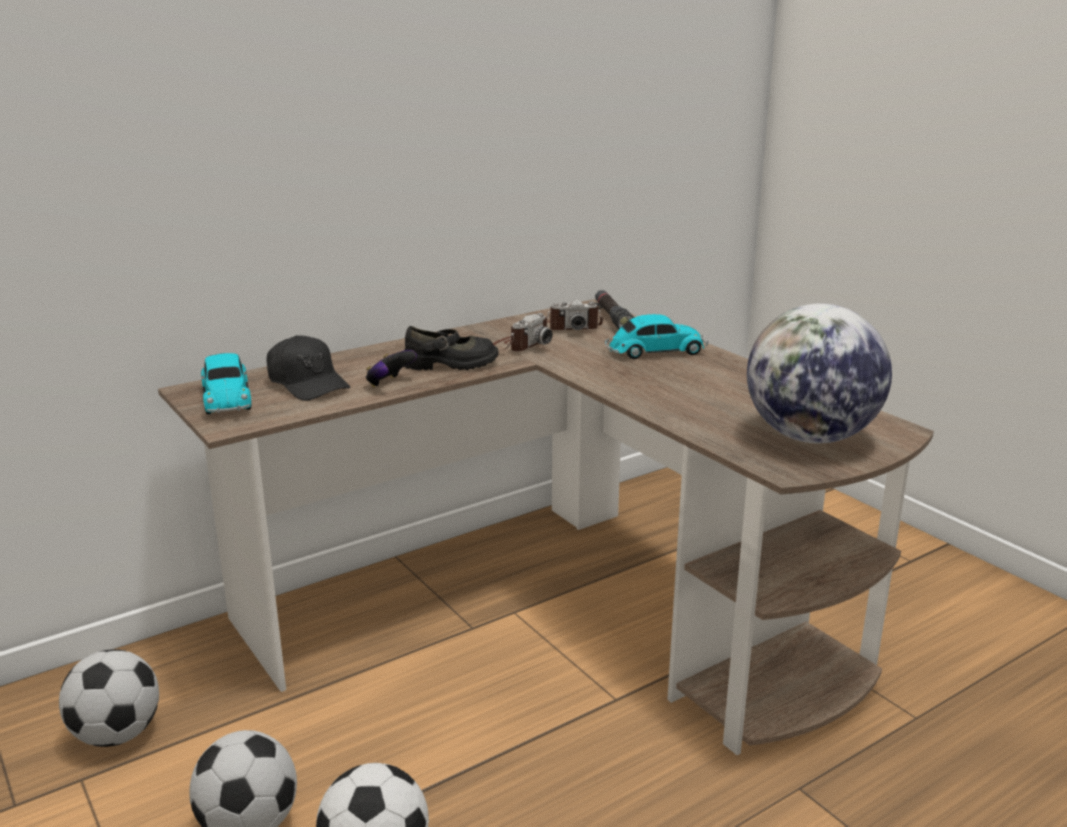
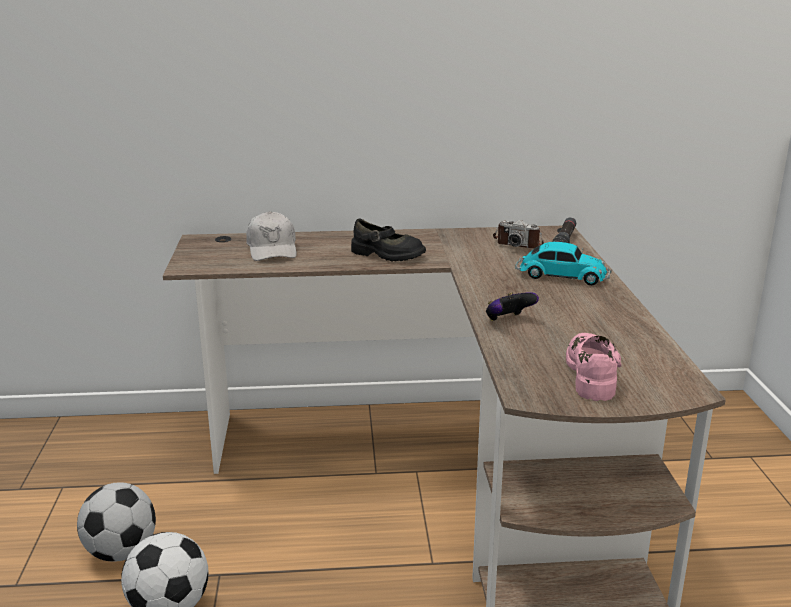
camera: 30 degrees right, 0 degrees up
football [59,649,159,747] -> none
toy car [201,353,252,415] -> none
black cap [267,335,350,401] -> white cap [246,211,297,261]
game controller [366,350,417,387] -> game controller moved to [486,292,539,321]
camera [493,313,552,352] -> none
globe [747,303,892,443] -> pink shoe [566,333,622,401]

